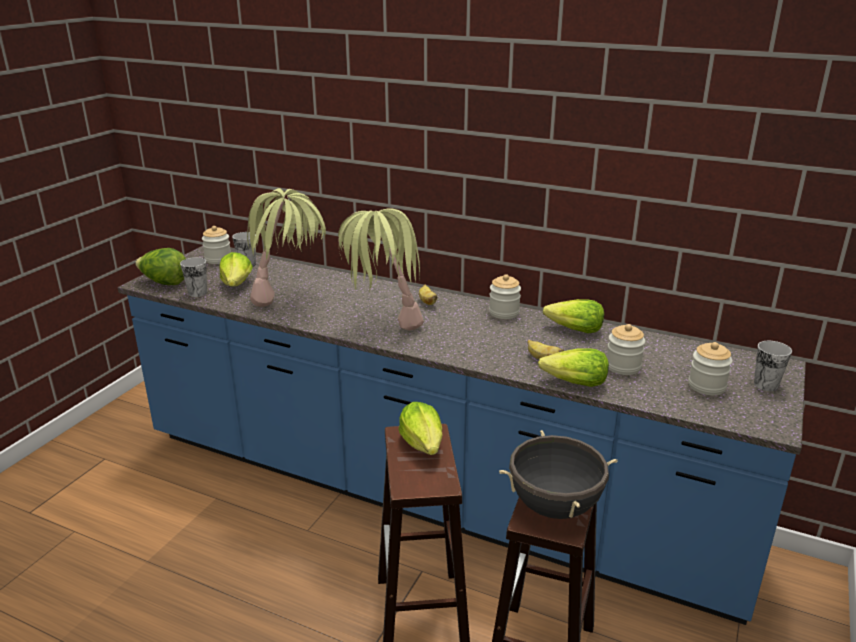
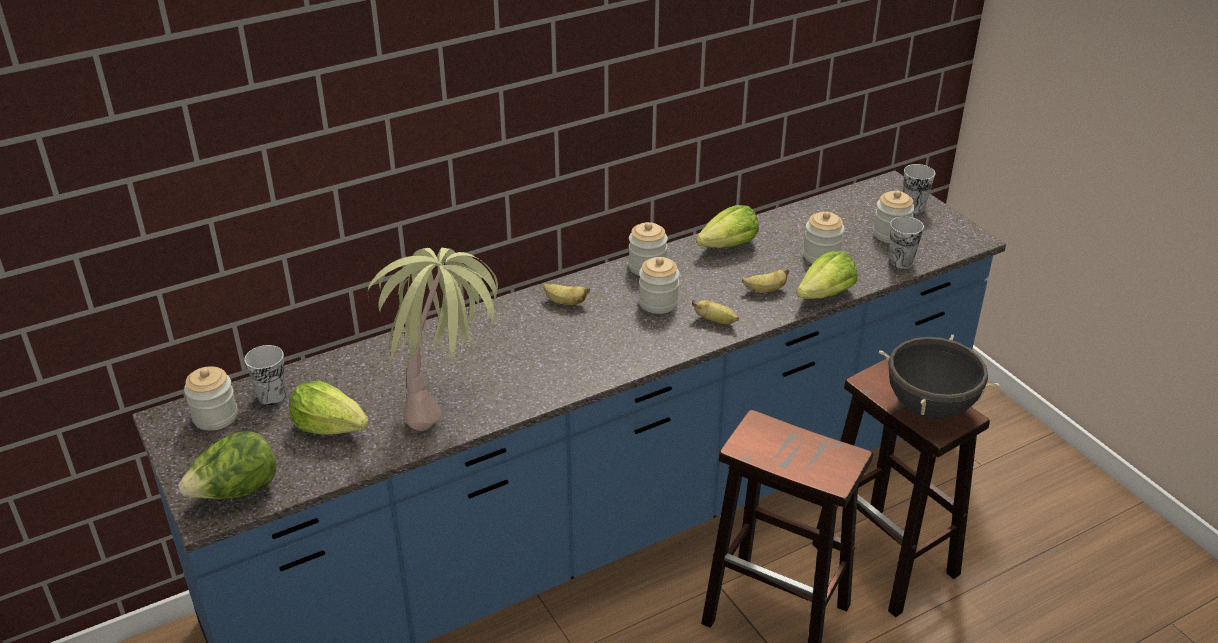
camera: 55 degrees left, 10 degrees up
cup [180,257,207,297] -> cup moved to [889,216,924,269]
potted plant [338,209,424,331] -> none
lettuce [398,402,442,455] -> none
none -> jar [639,257,680,314]
none -> banana [692,300,739,324]

